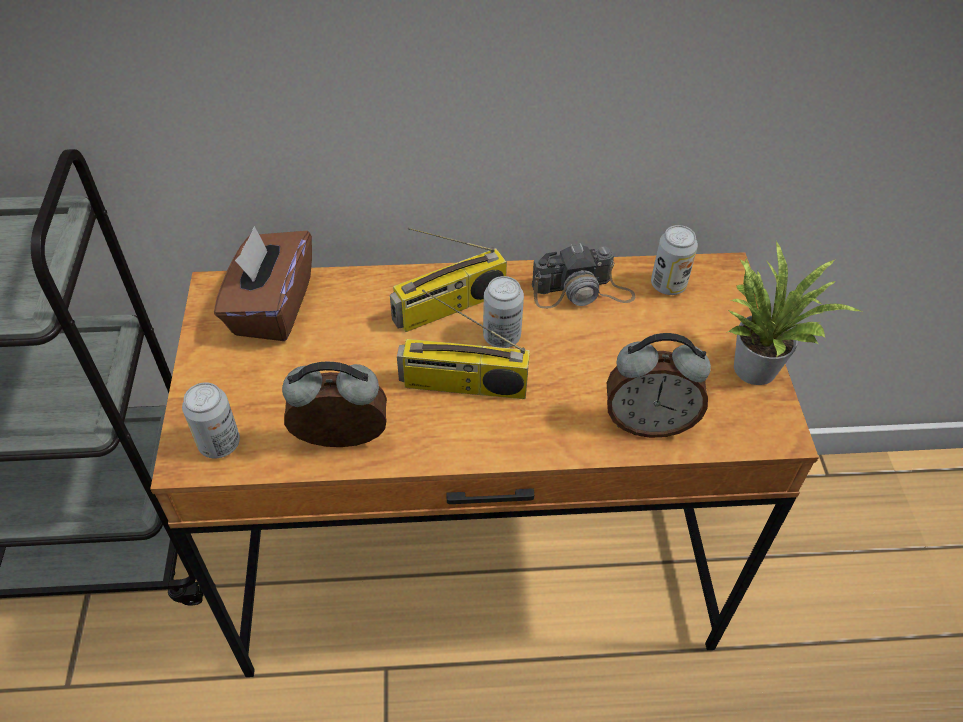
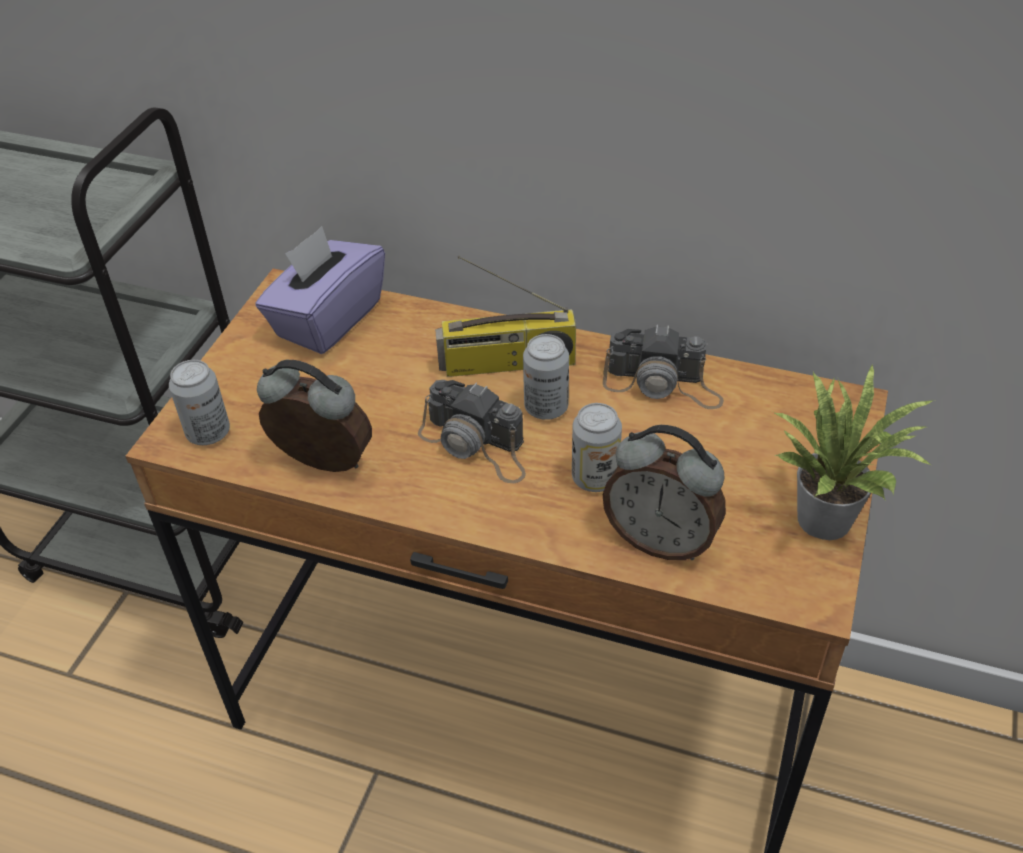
camera: 25 degrees right, 5 degrees down
brown tissue box [214,226,312,341] -> purple tissue box [255,226,385,354]
radio [397,290,530,399] -> camera [418,380,526,483]
can [651,225,698,295] -> can moved to [572,403,622,492]

